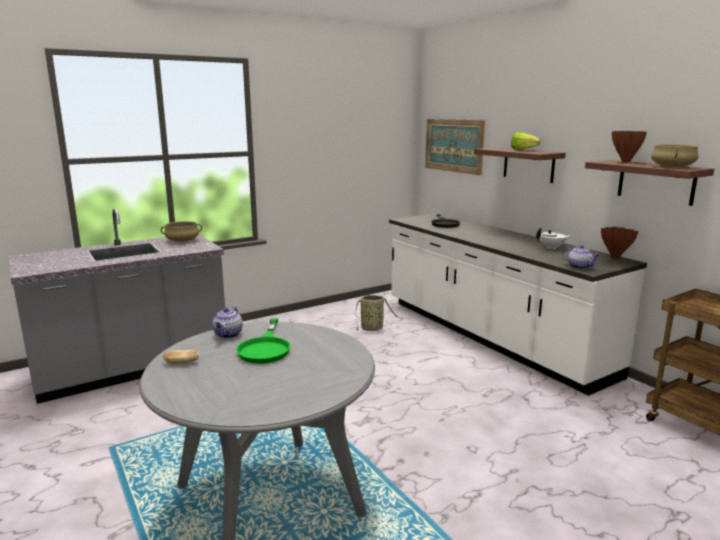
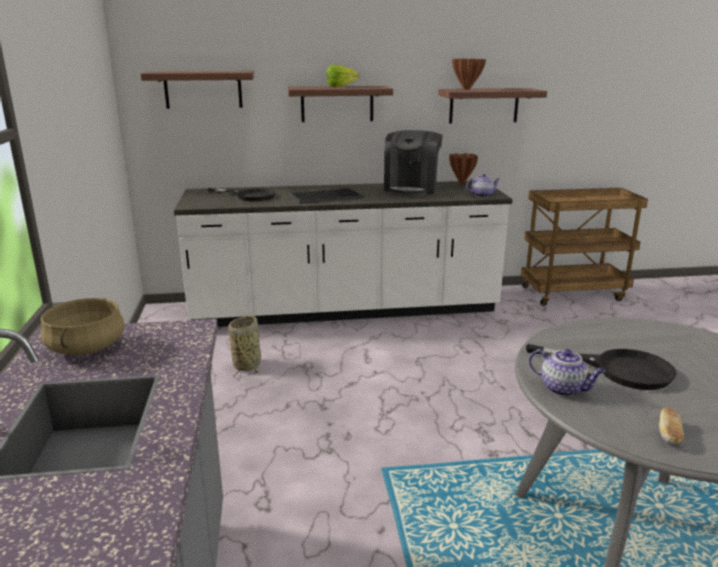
camera: 65 degrees left, 5 degrees up
green frying pan [236,318,291,364] -> black frying pan [526,344,677,390]
picture [425,119,485,175] -> shelf [141,71,254,109]
white teapot [536,227,571,250] -> coffee machine [384,130,443,196]
beige cooking pot [651,144,698,167] -> none
none -> tray [288,187,364,204]

